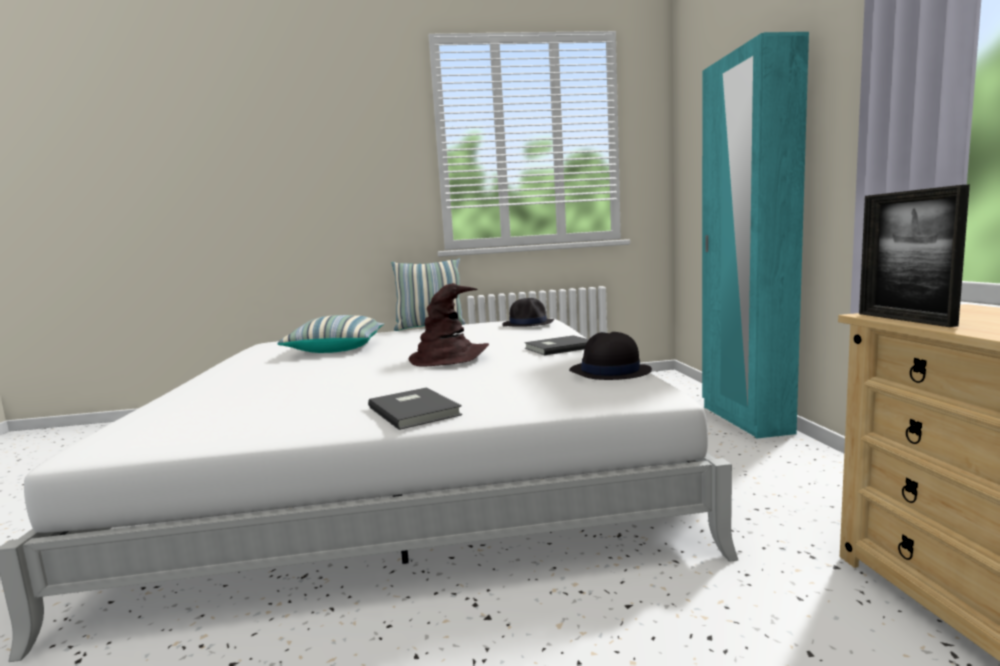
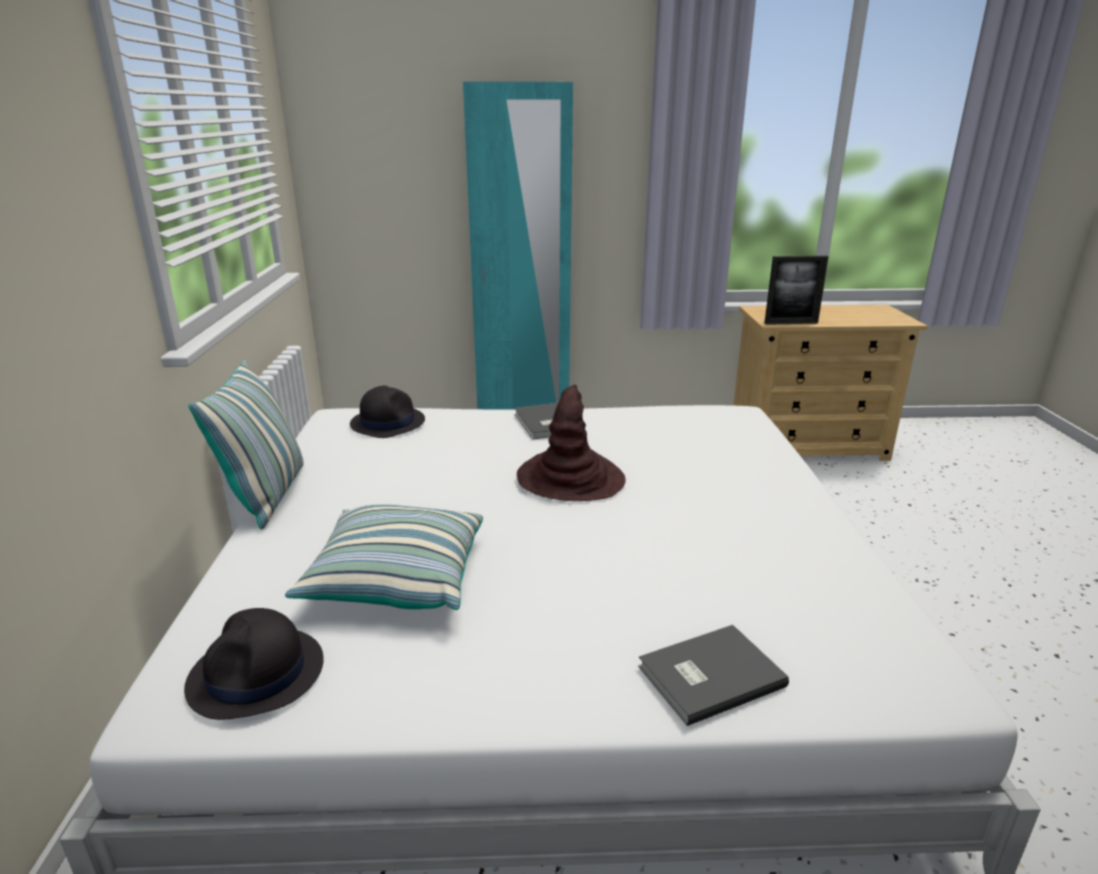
camera: 85 degrees left, 15 degrees up
grey book [368,388,462,430] -> grey book moved to [638,625,789,726]
black hat [569,332,652,380] -> black hat moved to [184,608,324,720]

